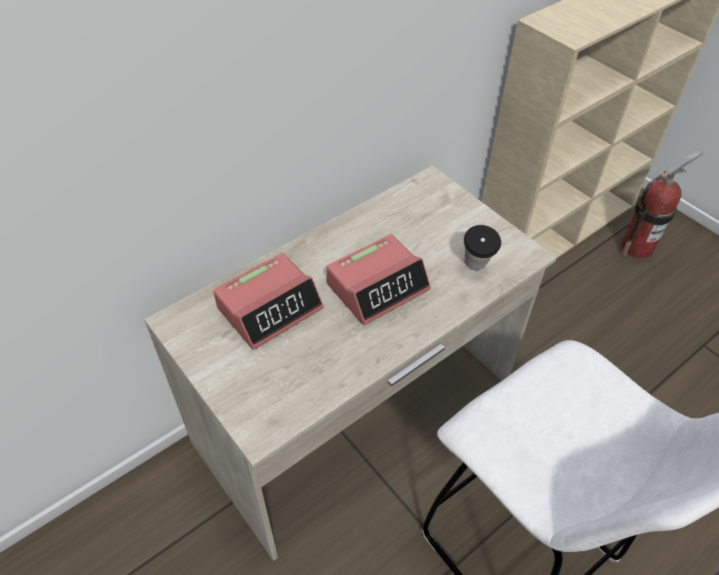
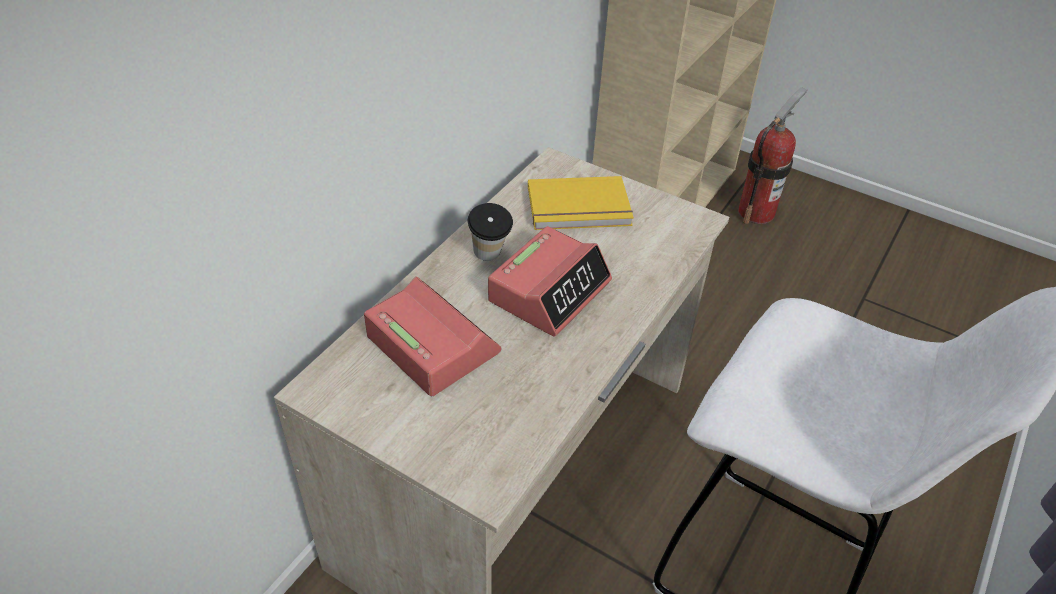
camera: 20 degrees left, 5 degrees down
alarm clock [213,253,324,350] -> alarm clock turned 75 degrees counterclockwise [364,276,502,396]
cup [464,225,501,270] -> cup moved to [468,203,513,261]
none -> yellow book [528,176,634,230]

